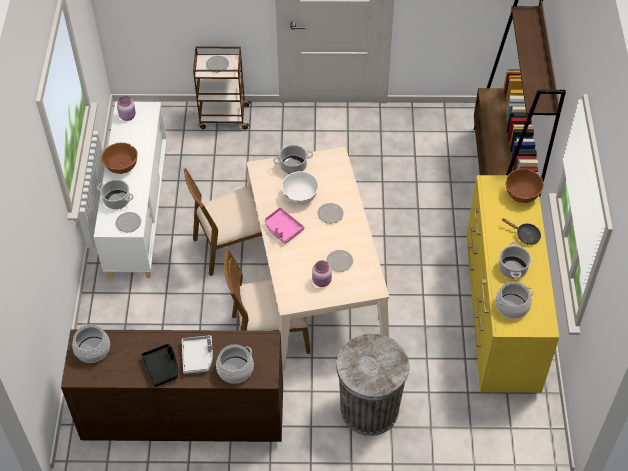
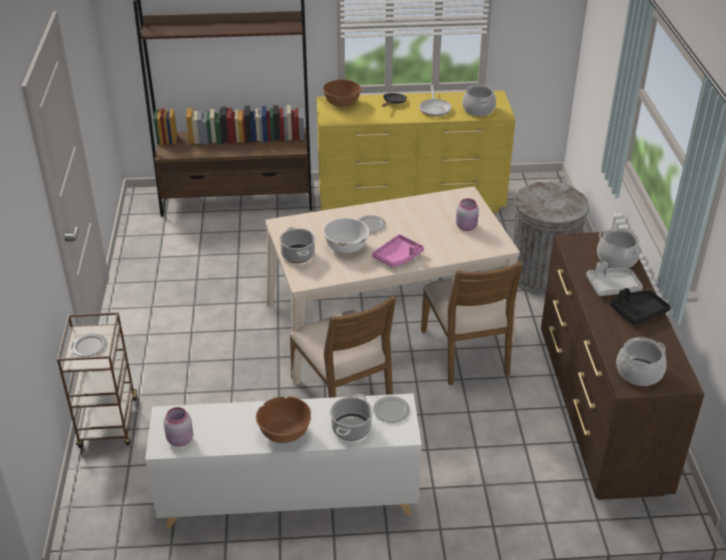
camera: 95 degrees left, 15 degrees down
plate [326,250,353,272] -> none
cooking pot [499,242,531,279] -> frying pan [419,85,451,117]

